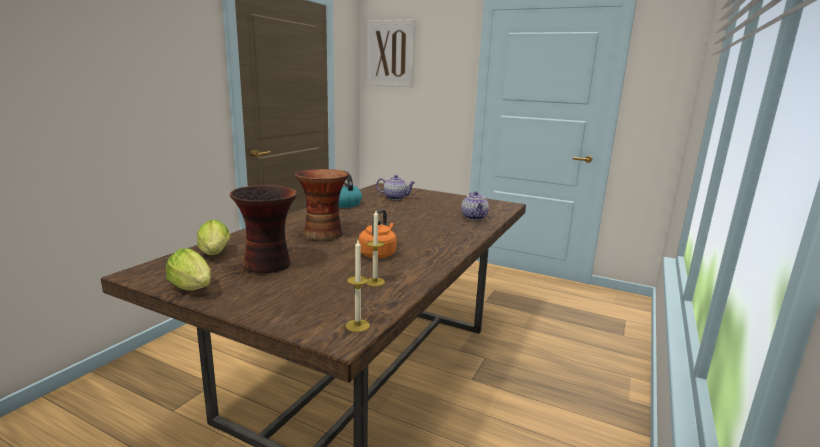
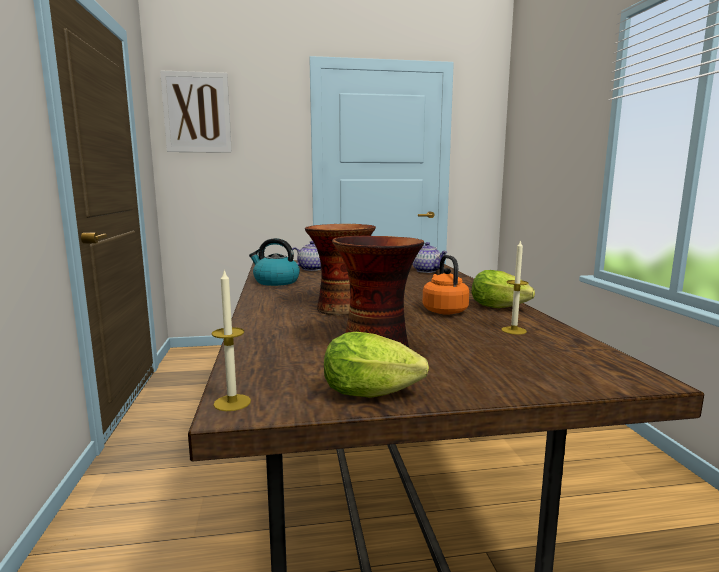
camera: 35 degrees left, 5 degrees down
lettuce [197,220,230,255] -> lettuce moved to [471,270,535,308]
candle [345,240,370,332] -> candle moved to [211,269,251,411]

